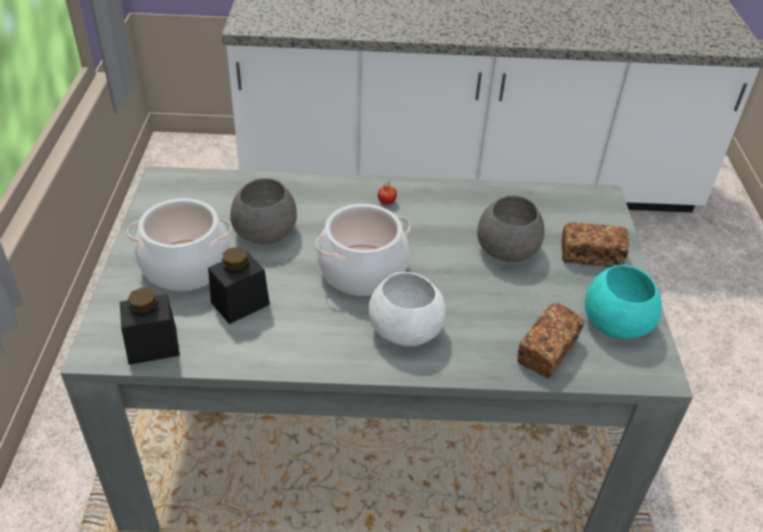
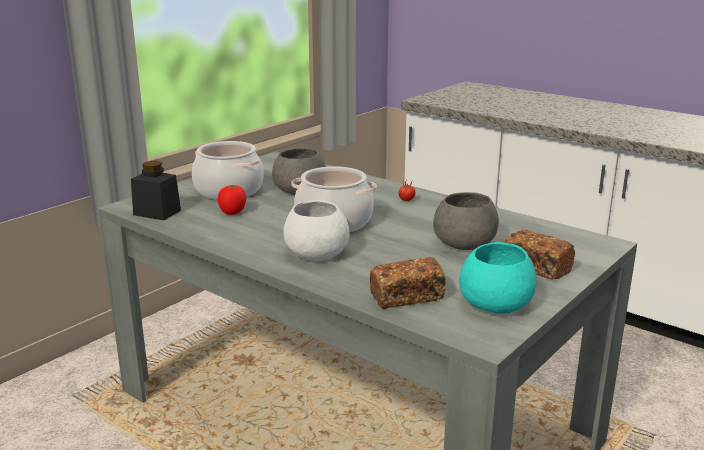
camera: 40 degrees right, 20 degrees down
black jar [208,247,270,324] -> tomato [218,185,246,215]

